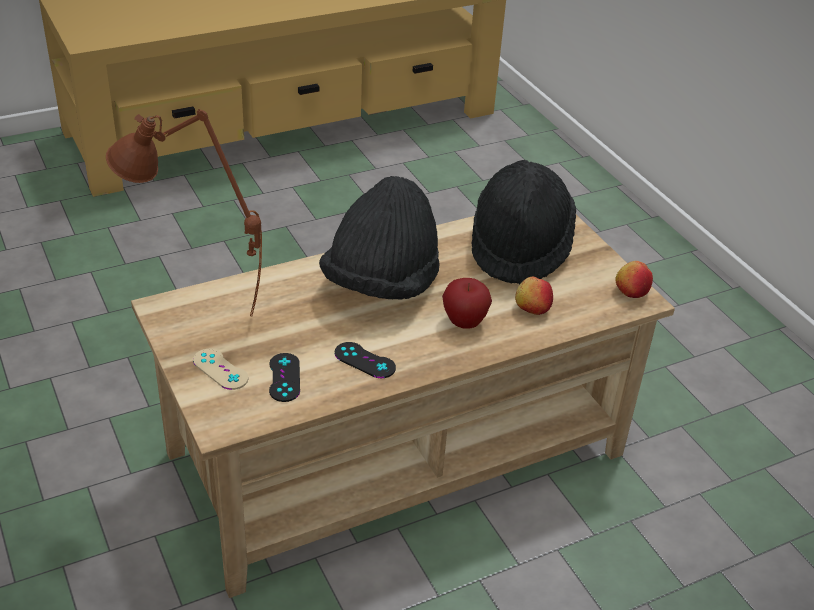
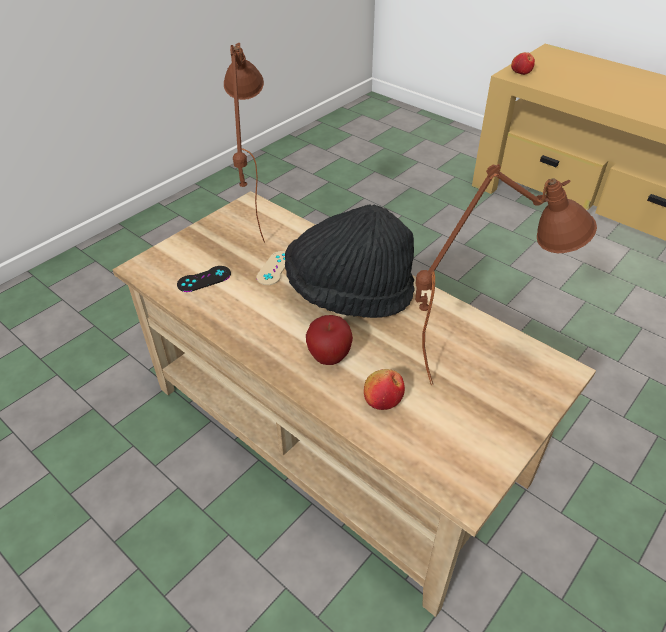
camera: 70 degrees right, 5 degrees up
beige game controller [193,349,248,390] -> beige game controller moved to [256,251,285,285]
black game controller [335,342,396,378] -> none
black hat [471,160,576,285] -> brown table lamp [415,164,597,385]
apple [615,261,653,298] -> apple moved to [511,52,535,75]

